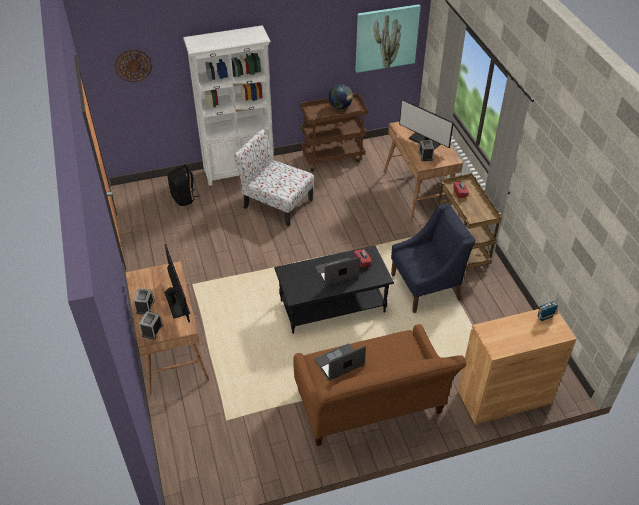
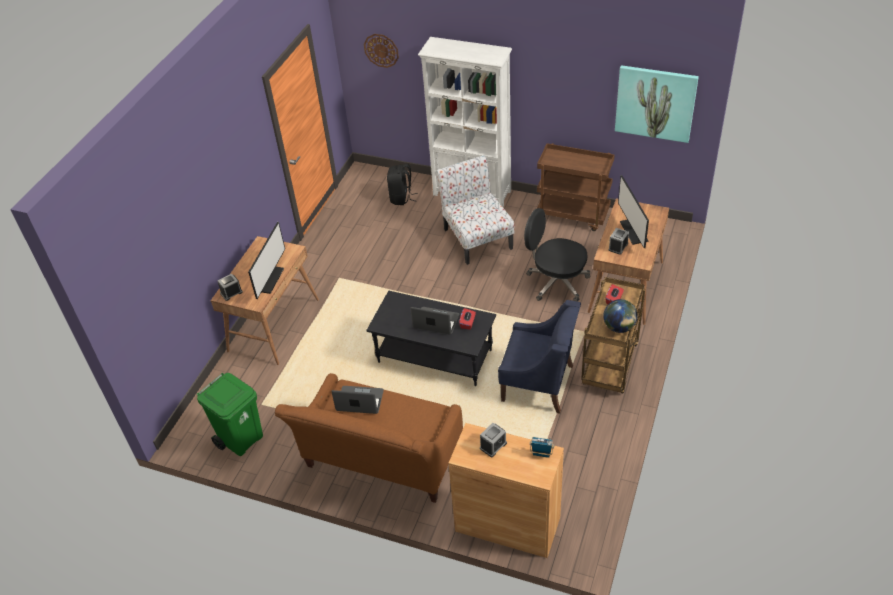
camera: 40 degrees right, 0 degrees up
alarm clock [133,289,155,315] -> alarm clock moved to [480,423,507,457]
globe [329,85,353,109] -> globe moved to [603,299,638,333]
none -> green trash can [197,373,263,456]
none -> black office chair [524,208,590,302]

